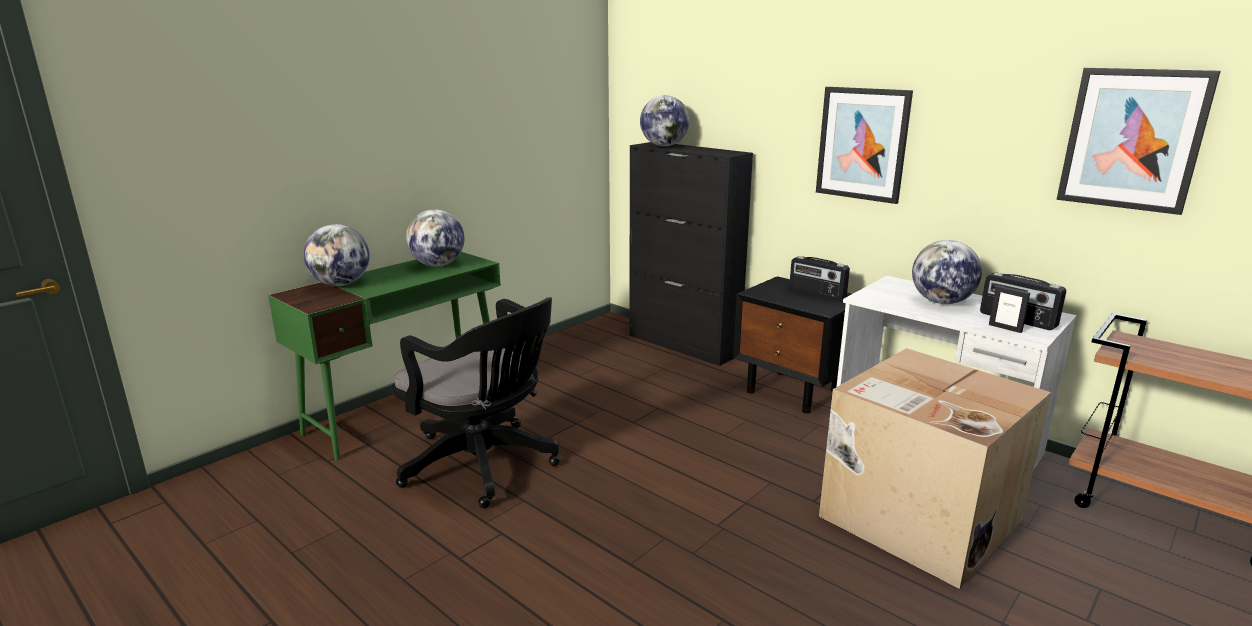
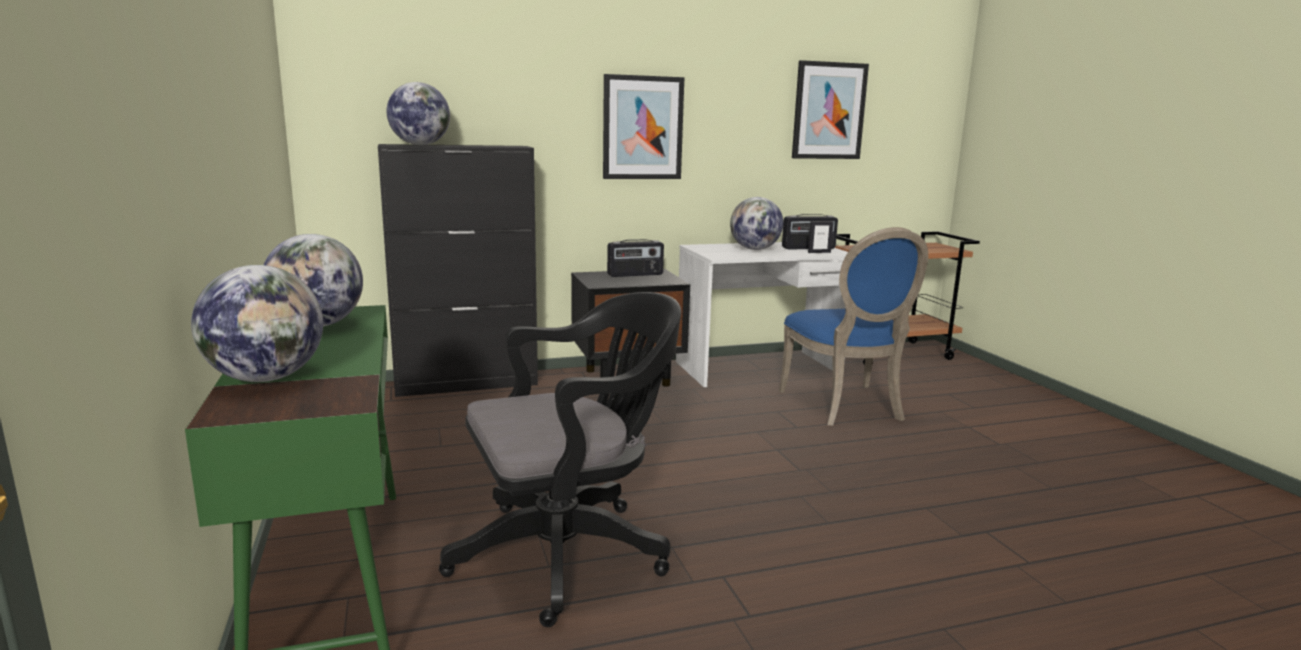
camera: 60 degrees left, 5 degrees down
cardboard box [819,348,1051,589] -> blue chair [779,227,928,426]

